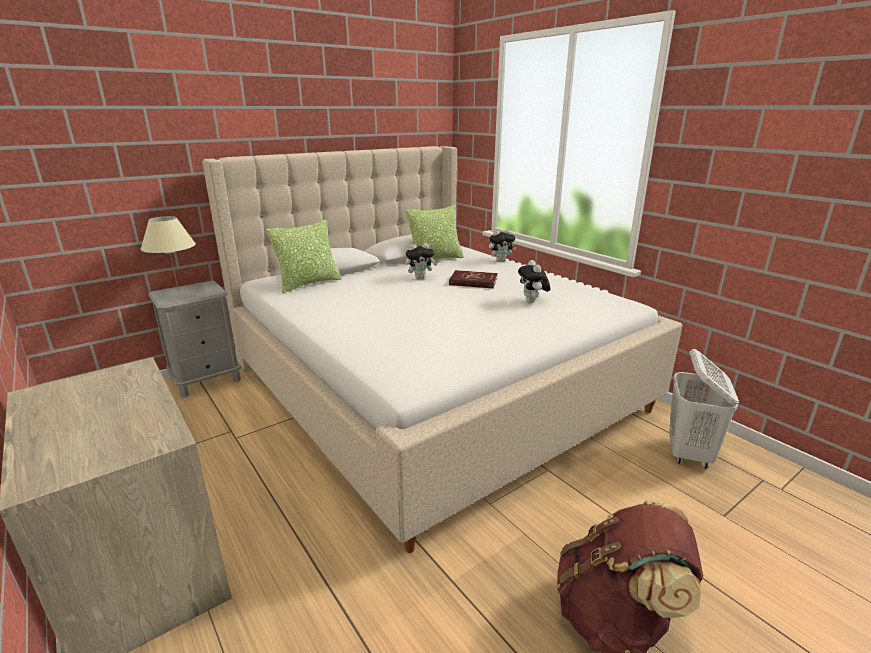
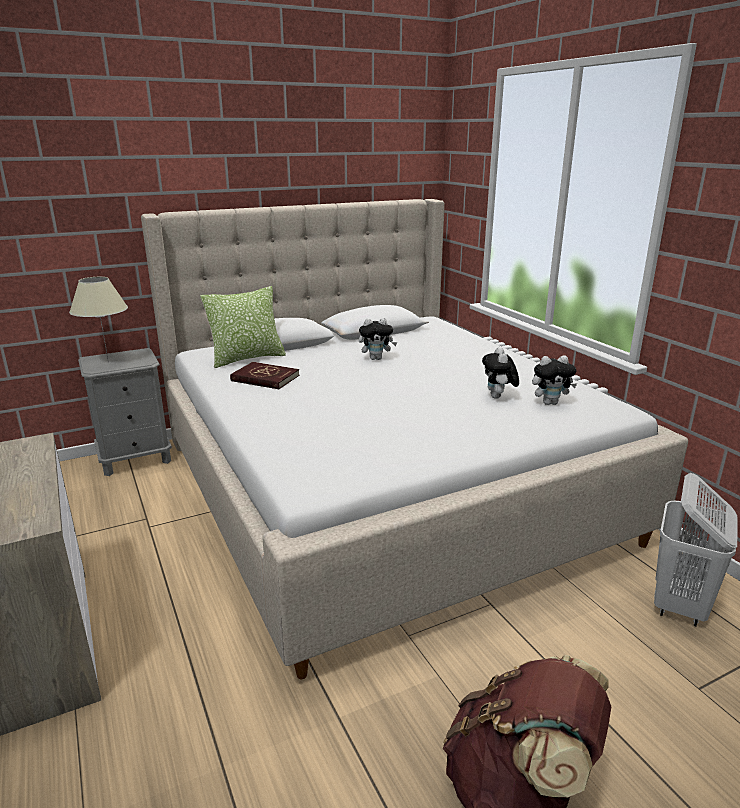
camera: 10 degrees right, 0 degrees up
pillow [405,205,464,260] -> none
red book [449,270,498,288] -> red book moved to [230,362,299,389]
plush toy [489,229,516,262] -> plush toy moved to [532,355,577,405]

